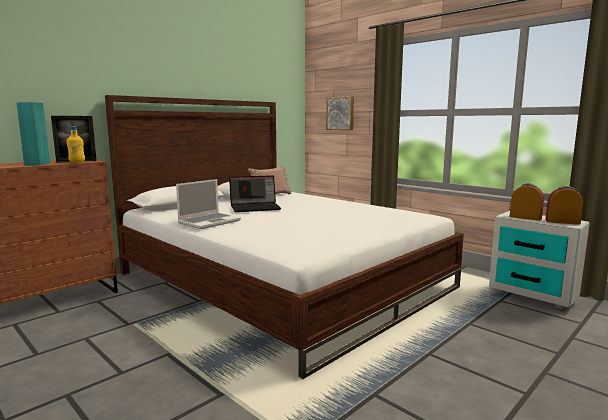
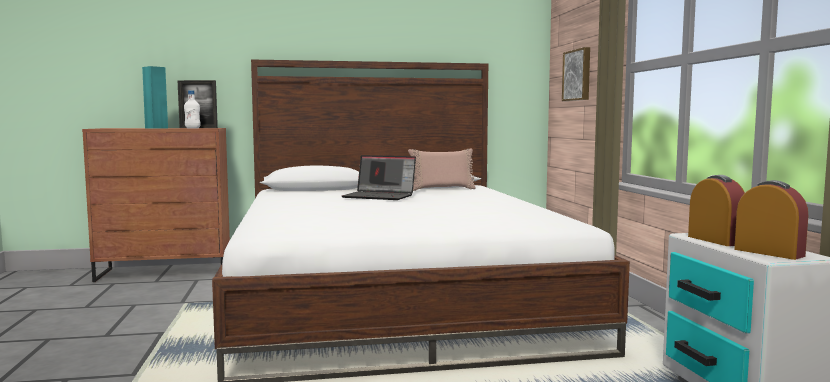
camera: 35 degrees right, 5 degrees down
yellow bottle [67,126,85,163] -> white bottle [184,90,201,128]
laptop [176,179,241,229] -> none

